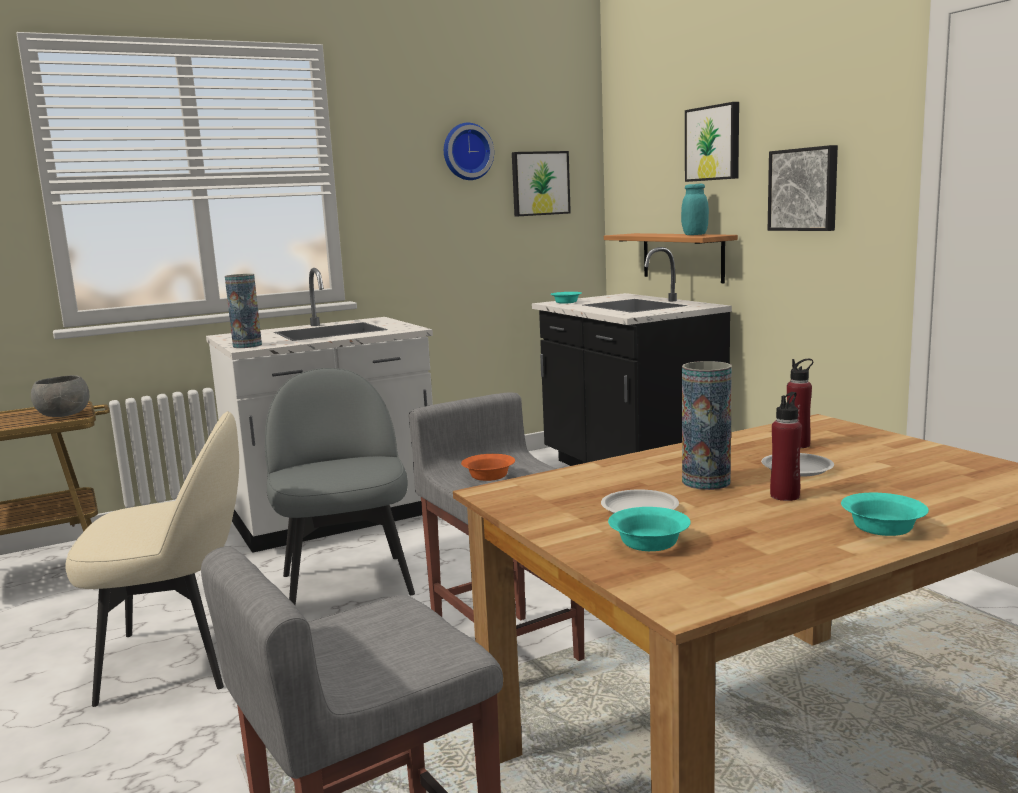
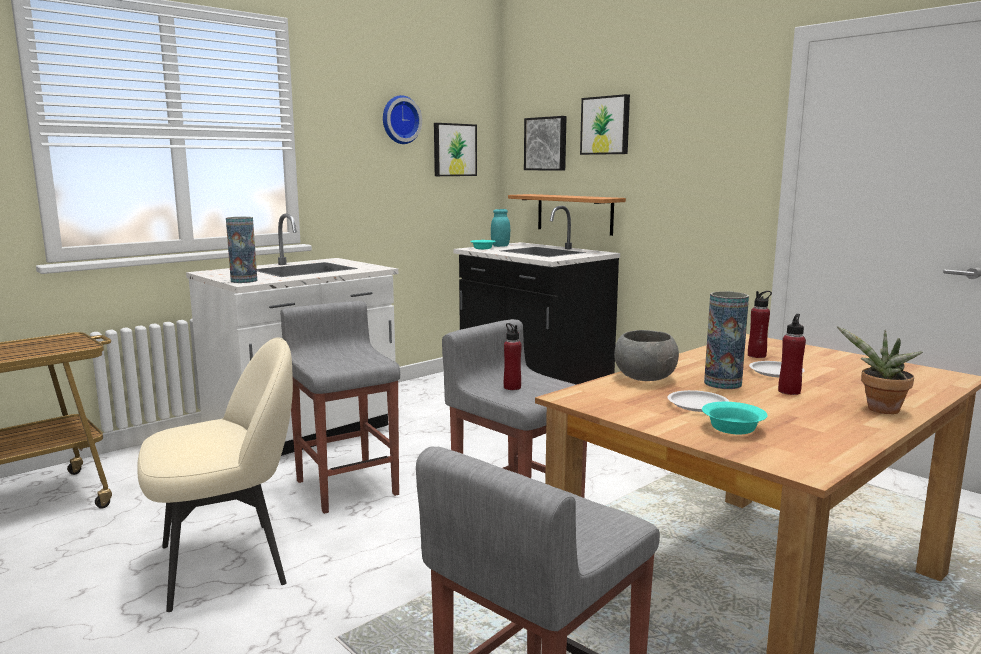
camera: 15 degrees left, 0 degrees up
grey bowl [31,375,90,417] -> grey bowl moved to [614,330,679,381]
grey chair [265,368,415,605] -> grey stool [280,301,400,514]
orange bowl [461,454,515,481] -> red bottle [504,323,522,390]
turquoise jar [681,183,709,235] -> turquoise jar moved to [491,209,510,247]
picture [768,145,838,231] -> picture moved to [524,116,567,171]
turquoise bowl [841,493,929,536] -> potted plant [837,326,923,414]

